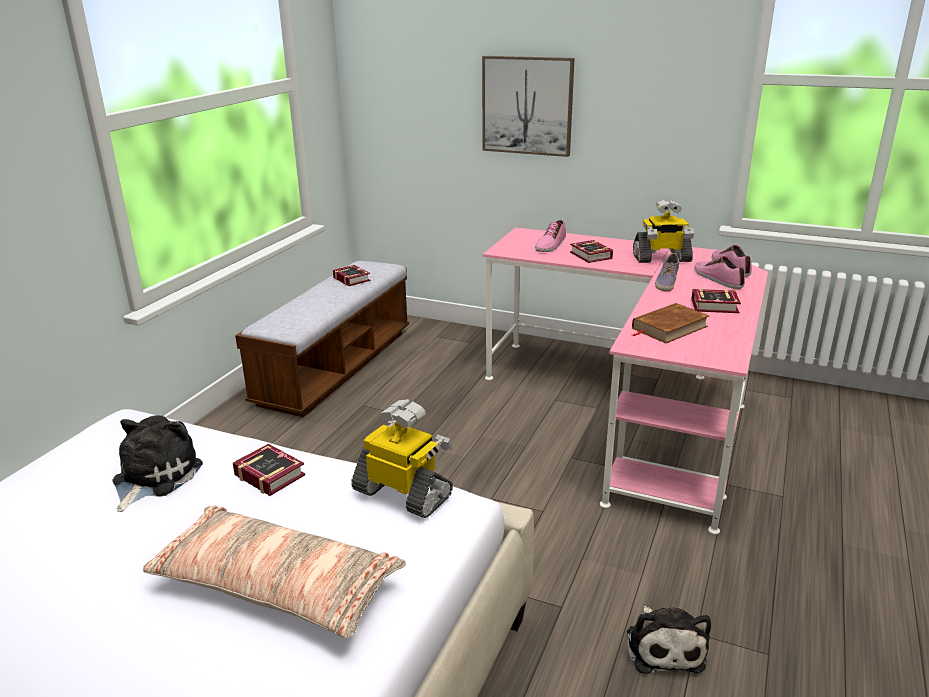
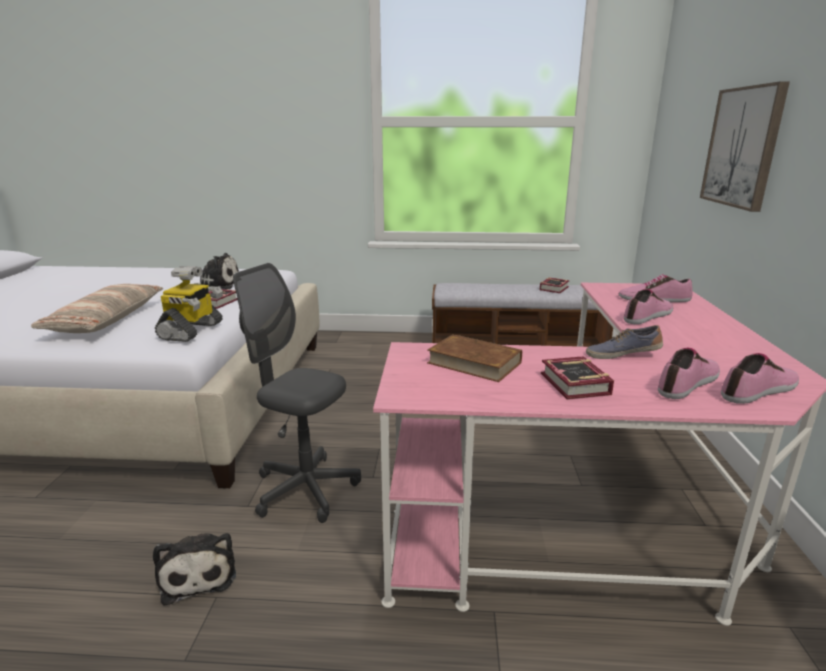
camera: 70 degrees right, 5 degrees down
book [570,240,613,263] -> shoe [624,289,673,324]
plush toy [627,606,711,674] -> plush toy turned 90 degrees counterclockwise [153,533,236,606]
toy robot [633,200,694,263] -> none
none -> grey office chair [233,263,361,523]

